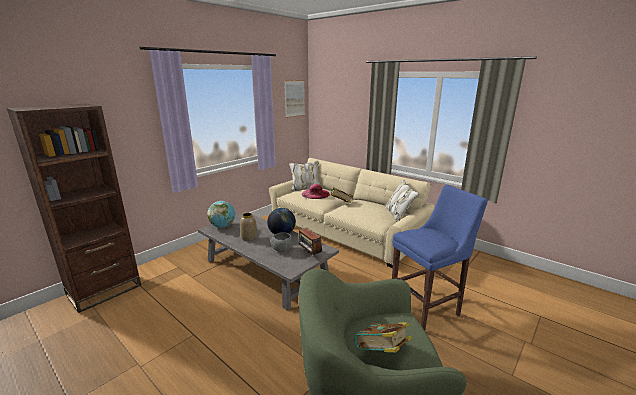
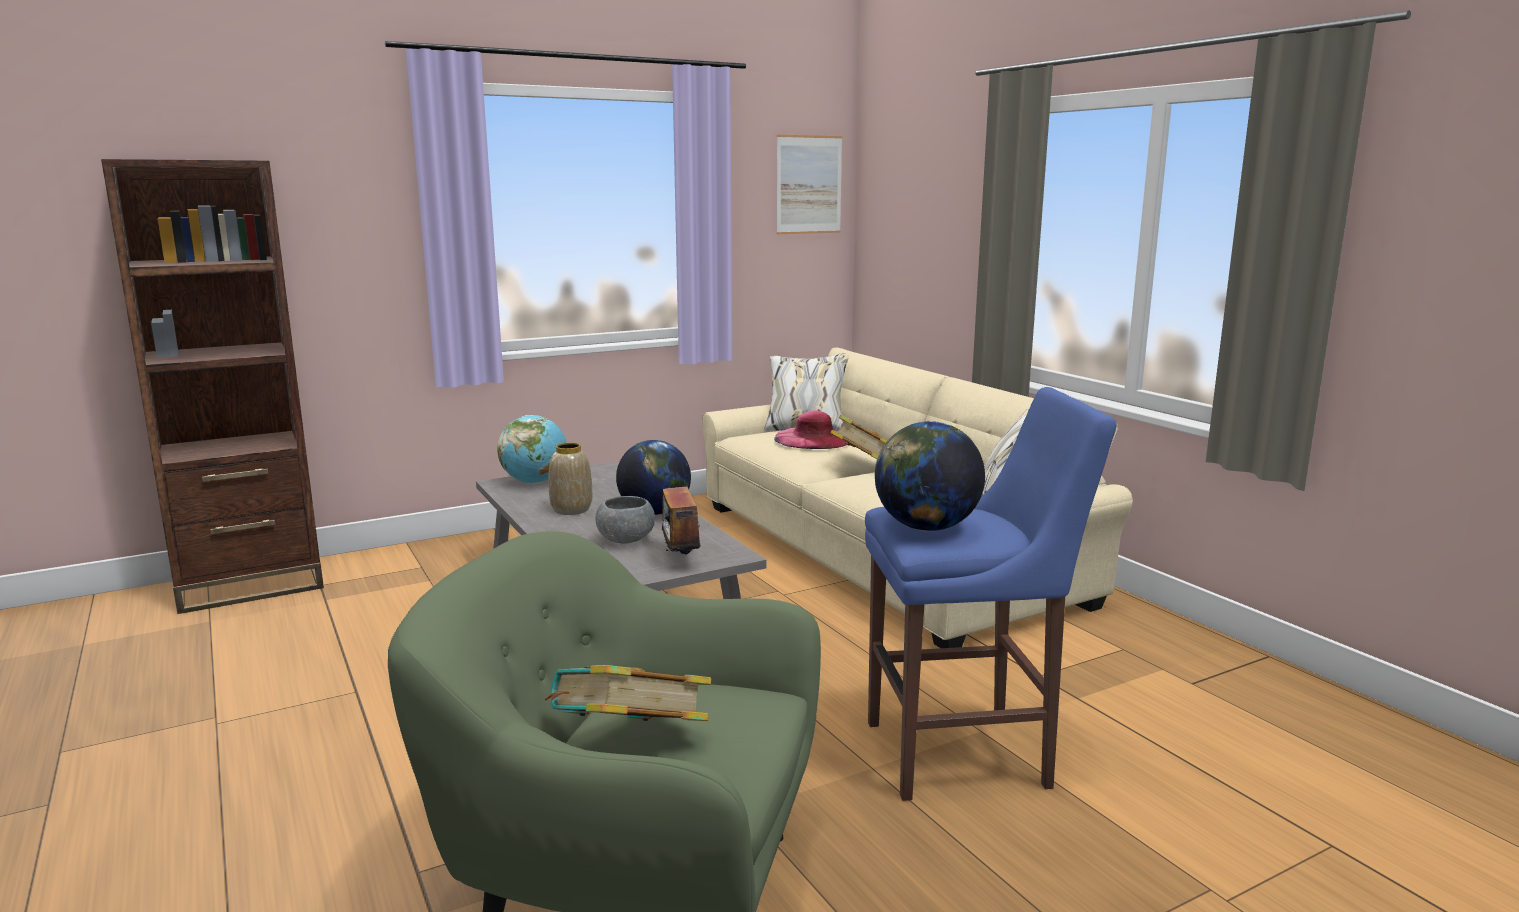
camera: 20 degrees right, 5 degrees down
none -> globe [875,421,985,531]

